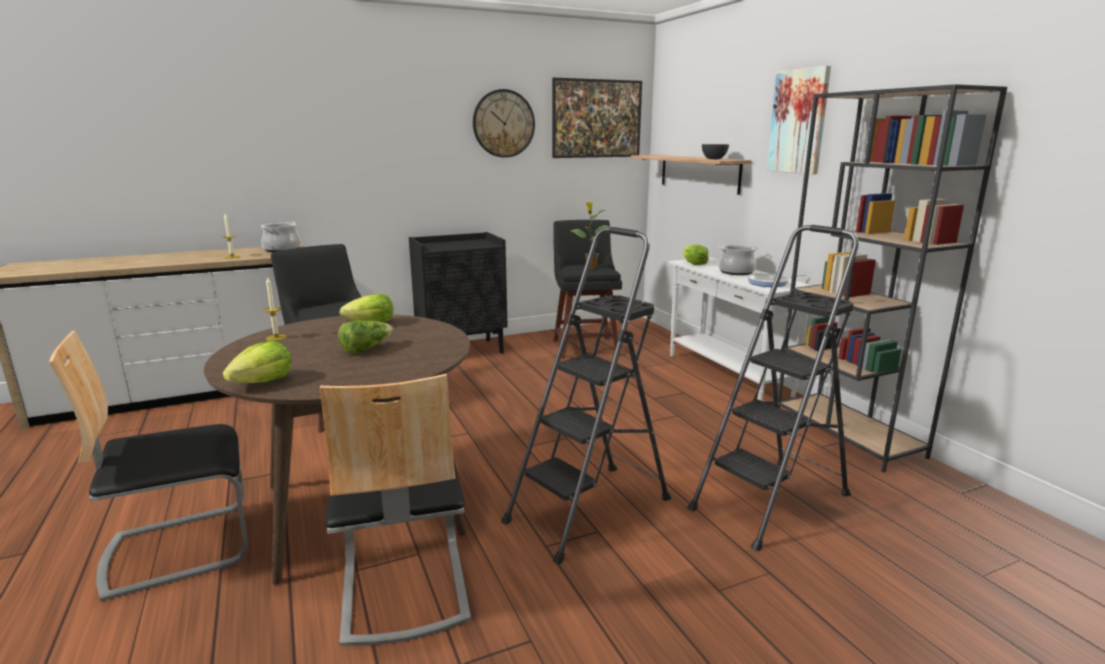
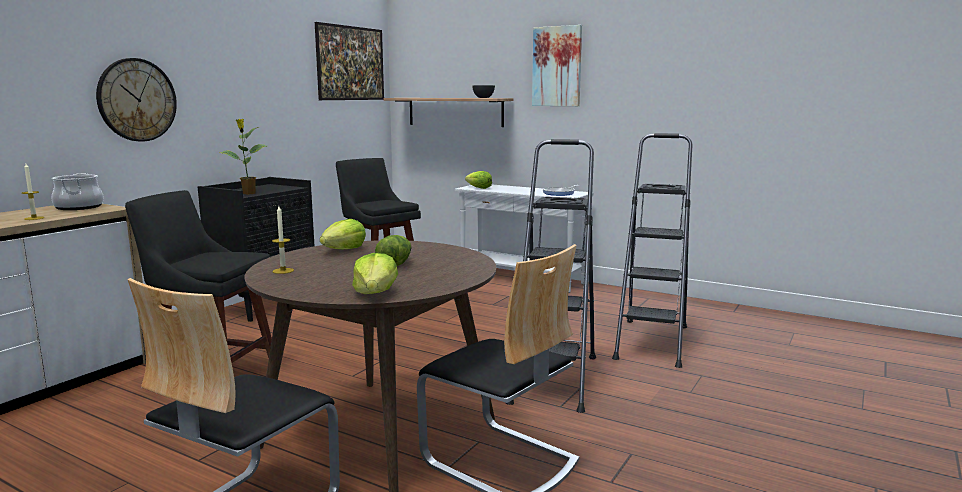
camera: 35 degrees left, 5 degrees down
wall clock [473,89,535,158] -> wall clock moved to [96,58,177,141]
potted plant [571,202,609,269] -> potted plant moved to [219,119,267,194]
cooking pot [718,245,759,275] -> none
bookcase [778,84,1007,473] -> none

